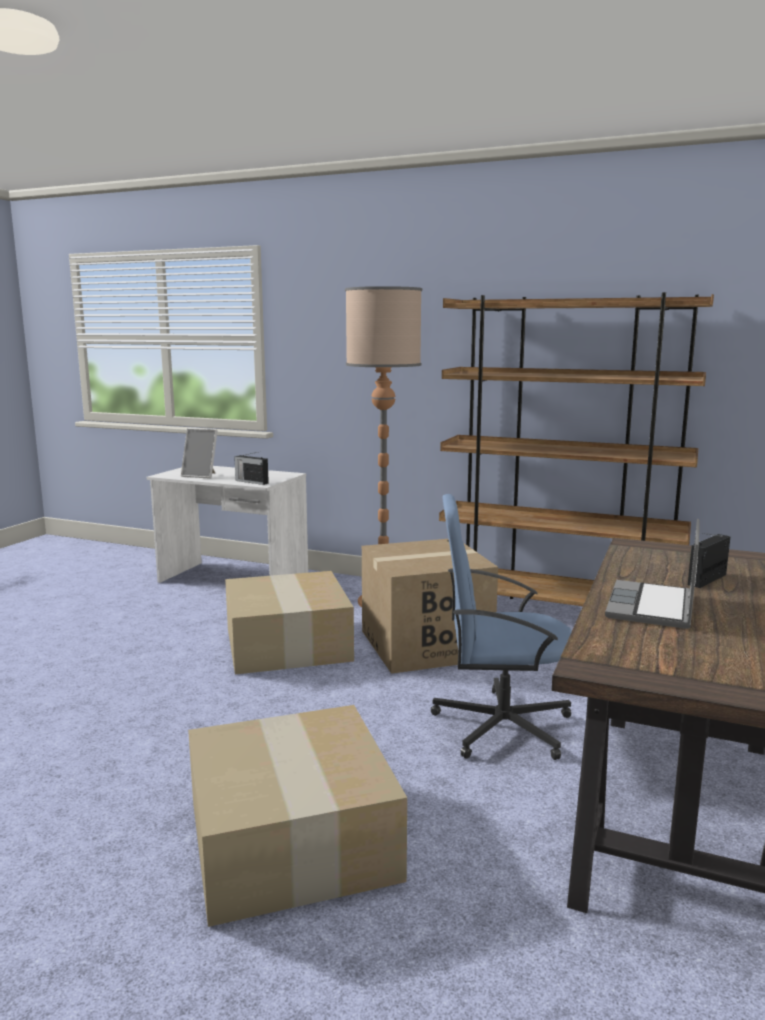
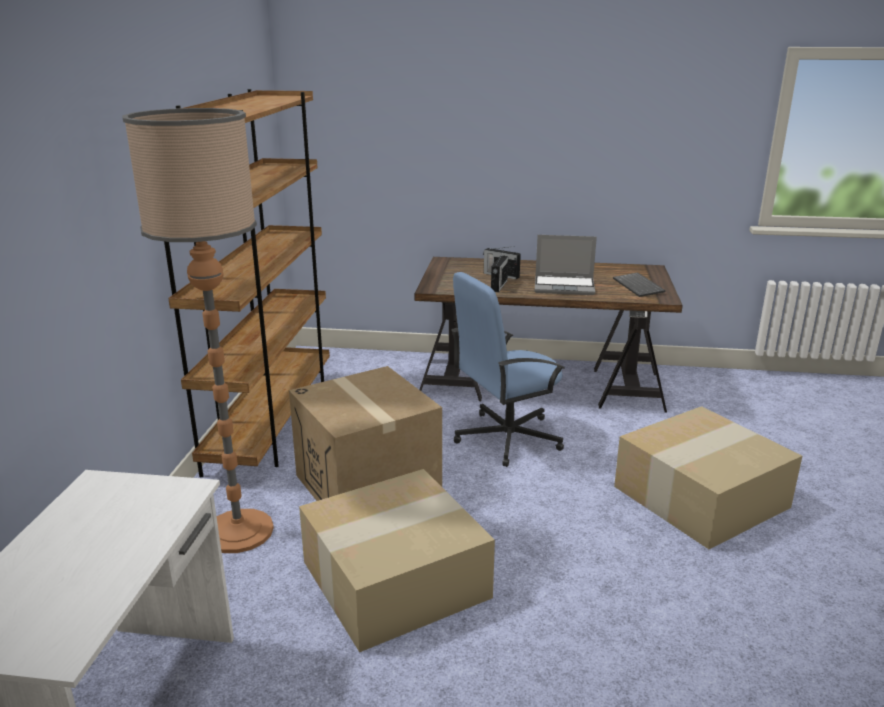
camera: 105 degrees left, 10 degrees up
picture frame [181,428,218,479] -> none
radio [234,451,269,485] -> radio moved to [491,253,508,292]
blue office chair [430,494,572,760] -> blue office chair turned 75 degrees clockwise [451,272,565,467]
none -> keyboard [613,272,666,297]

